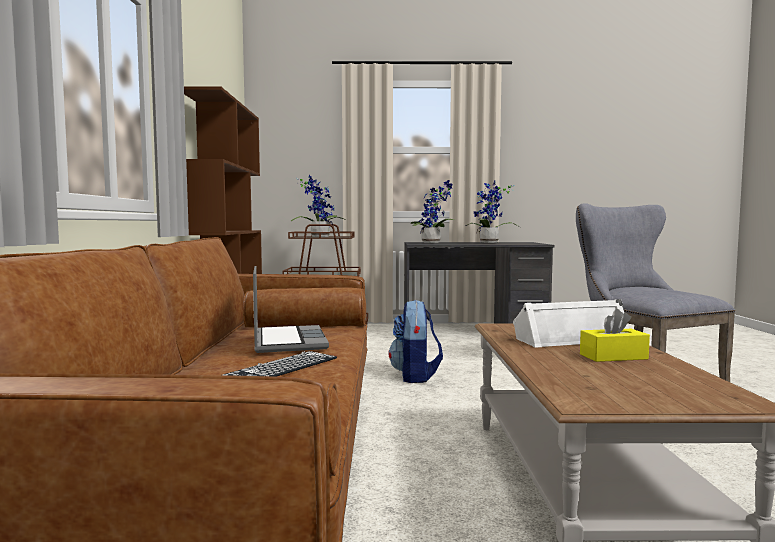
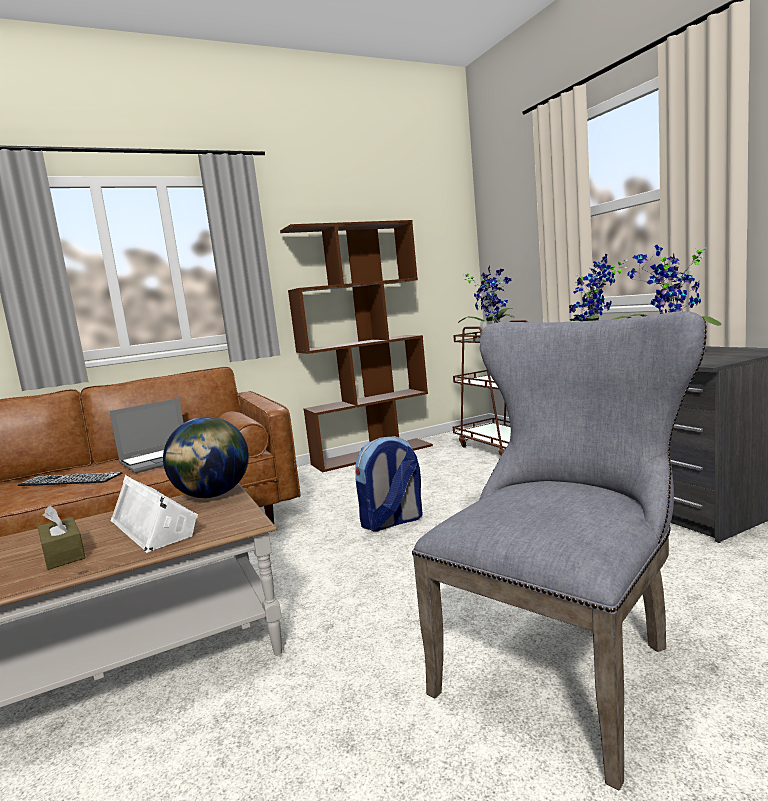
camera: 65 degrees right, 5 degrees up
yellow tissue box [580,309,650,362] -> brown tissue box [37,505,86,570]
none -> globe [163,417,249,498]

